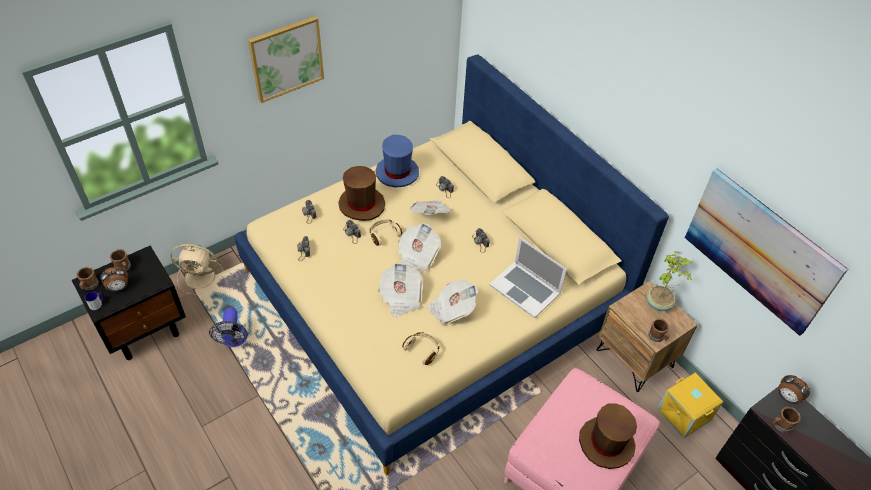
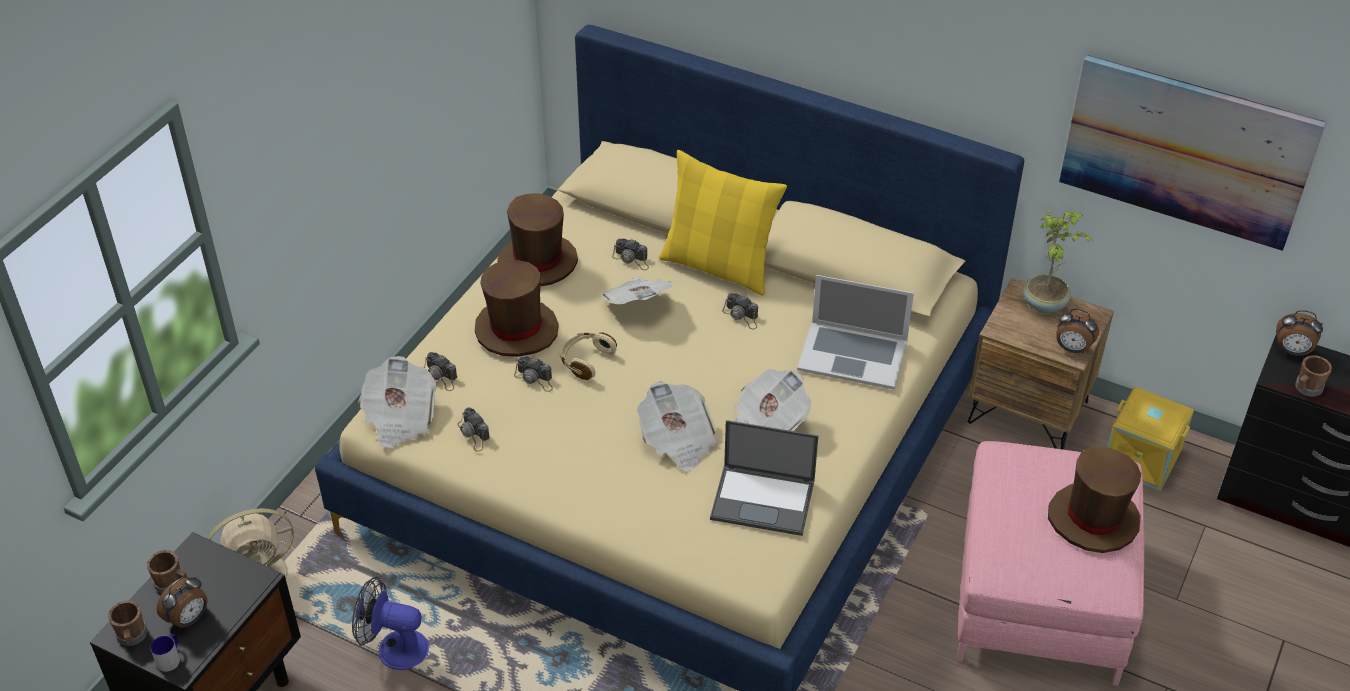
camera: 25 degrees left, 5 degrees down
fan [209,308,248,348] -> fan turned 135 degrees clockwise [352,577,429,670]
picture [248,16,324,103] -> none
blue hat [376,135,419,187] -> brown hat [497,193,578,286]
newspaper [398,223,441,271] -> newspaper moved to [358,356,437,448]
beige headphones [402,332,439,365] -> laptop [710,420,818,536]
brown mug [648,319,670,342] -> alarm clock [1056,309,1099,354]
none -> yellow pillow [659,150,787,295]

